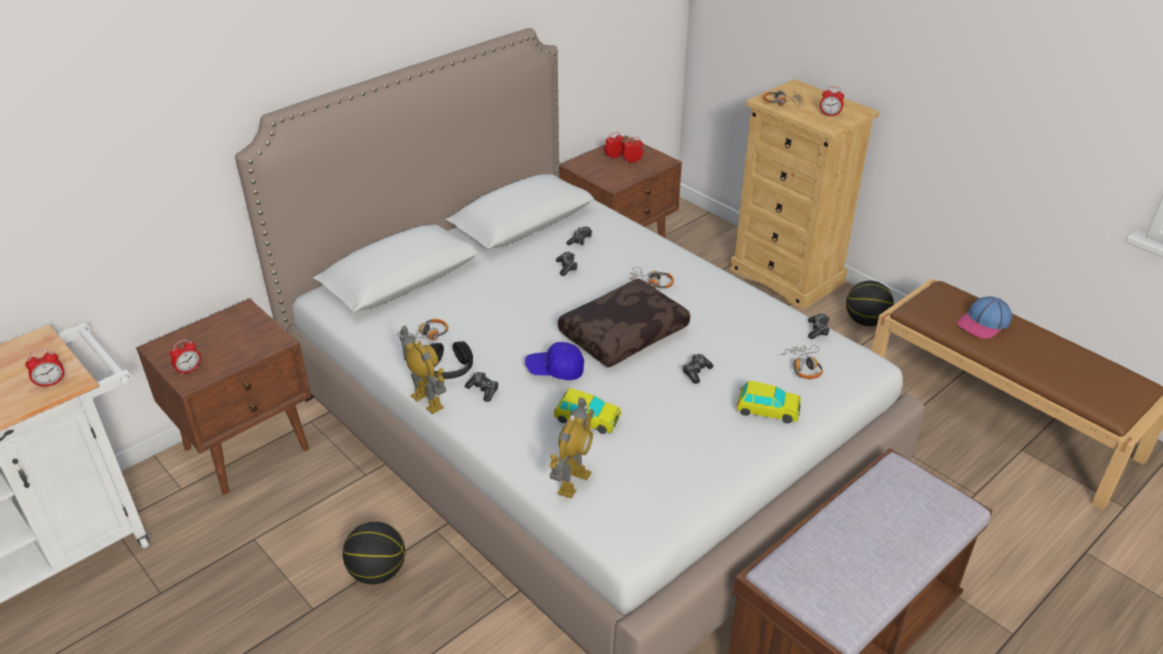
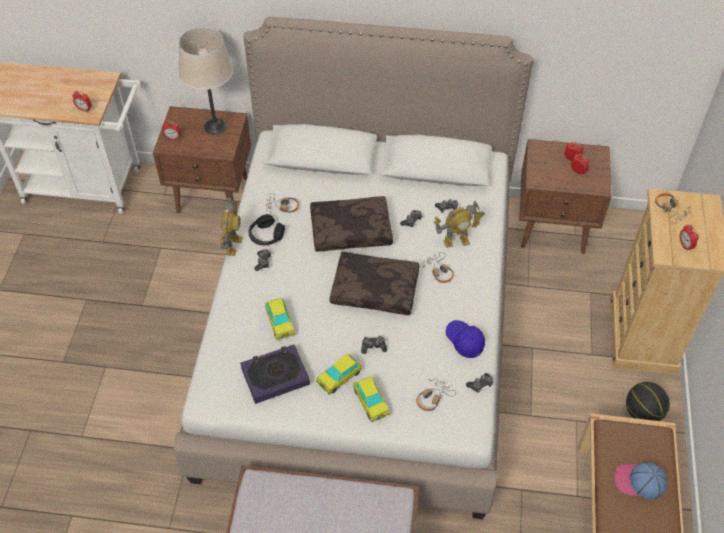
camera: 50 degrees right, 15 degrees up
basketball [343,522,405,584] -> none
blue cap [525,342,584,380] -> blue cap moved to [446,320,485,358]
toy robot [549,397,594,499] -> toy robot moved to [434,201,485,248]
none -> beige table lamp [179,27,233,135]
none -> book [240,345,310,404]
none -> brown pillow [310,196,393,252]
none -> toy car [316,353,362,395]

